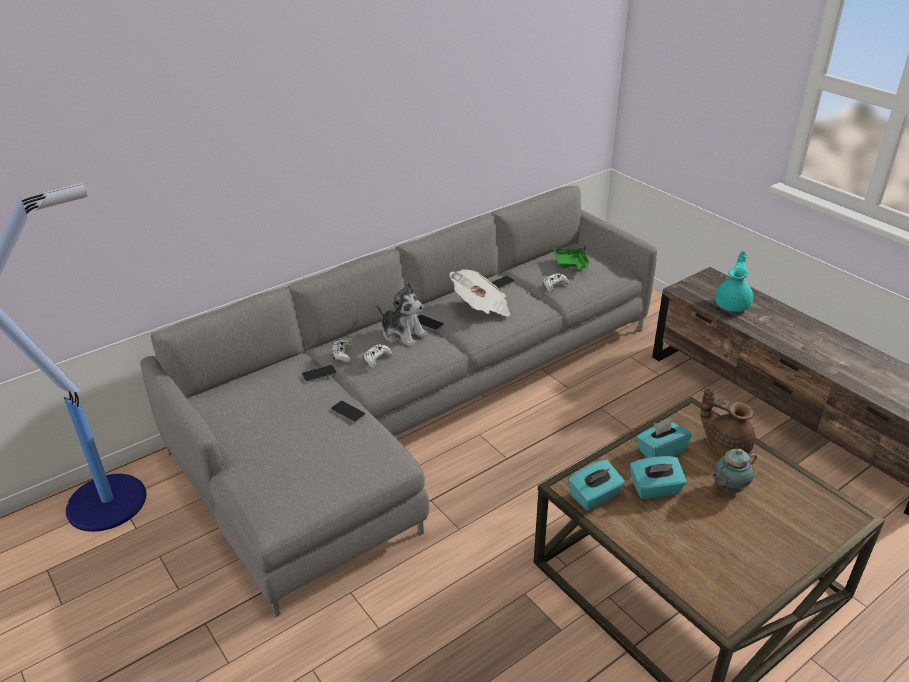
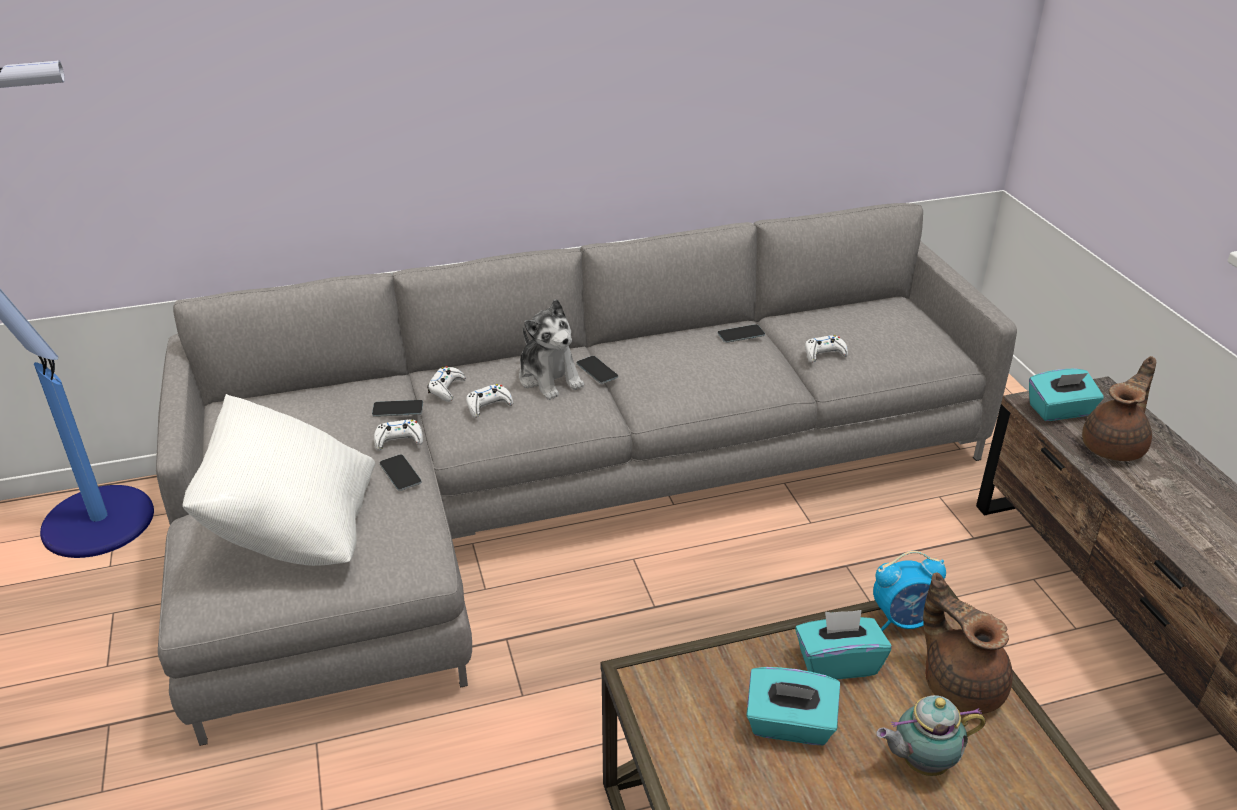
camera: 20 degrees right, 0 degrees up
newspaper [449,269,510,316] -> none
green tray [553,245,590,269] -> none
turquoise tissue box [568,460,625,511] -> turquoise tissue box moved to [1029,369,1104,421]
turquoise teapot [715,251,753,312] -> brown teapot [1082,356,1156,461]
none -> white pillow [183,394,375,566]
none -> white game controller [374,420,423,451]
none -> alarm clock [873,551,946,631]

